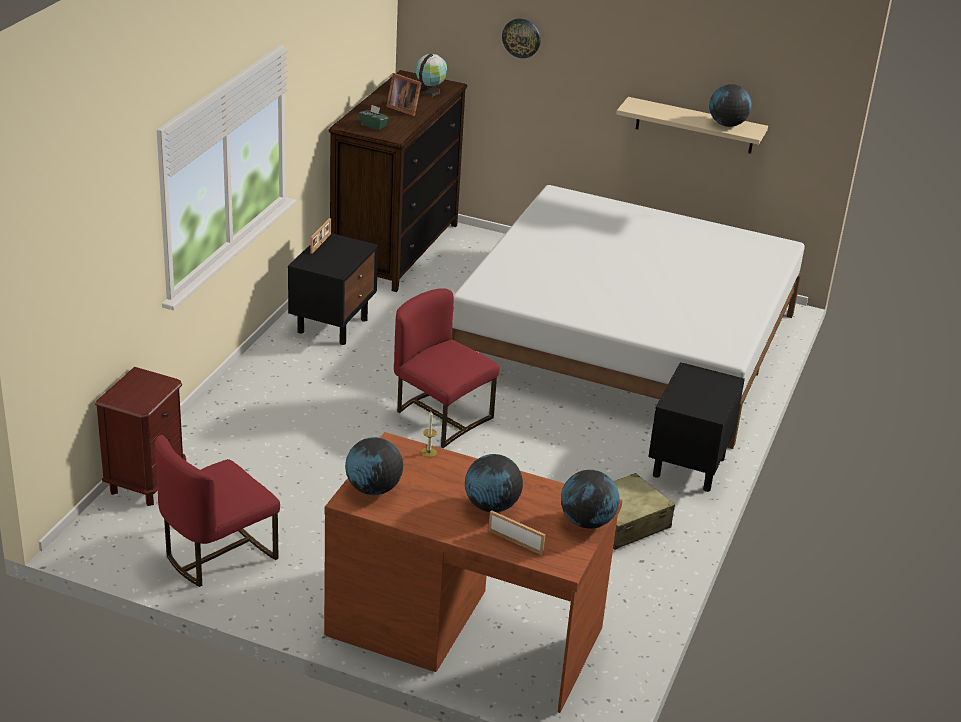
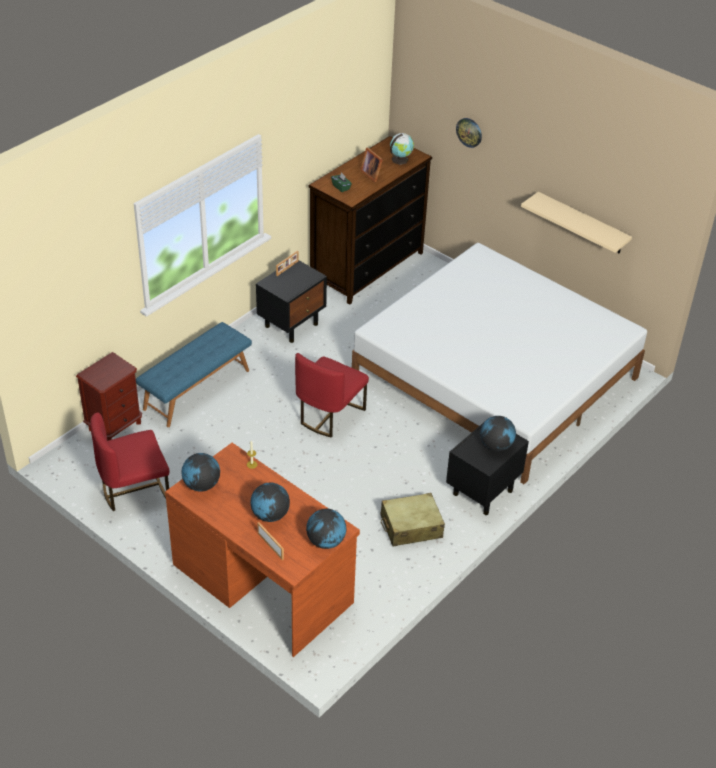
camera: 20 degrees right, 10 degrees up
red chair [394,288,500,448] -> red chair turned 120 degrees counterclockwise [295,353,369,437]
globe [709,84,752,127] -> globe moved to [480,416,516,451]
none -> blue bench [136,322,252,427]

